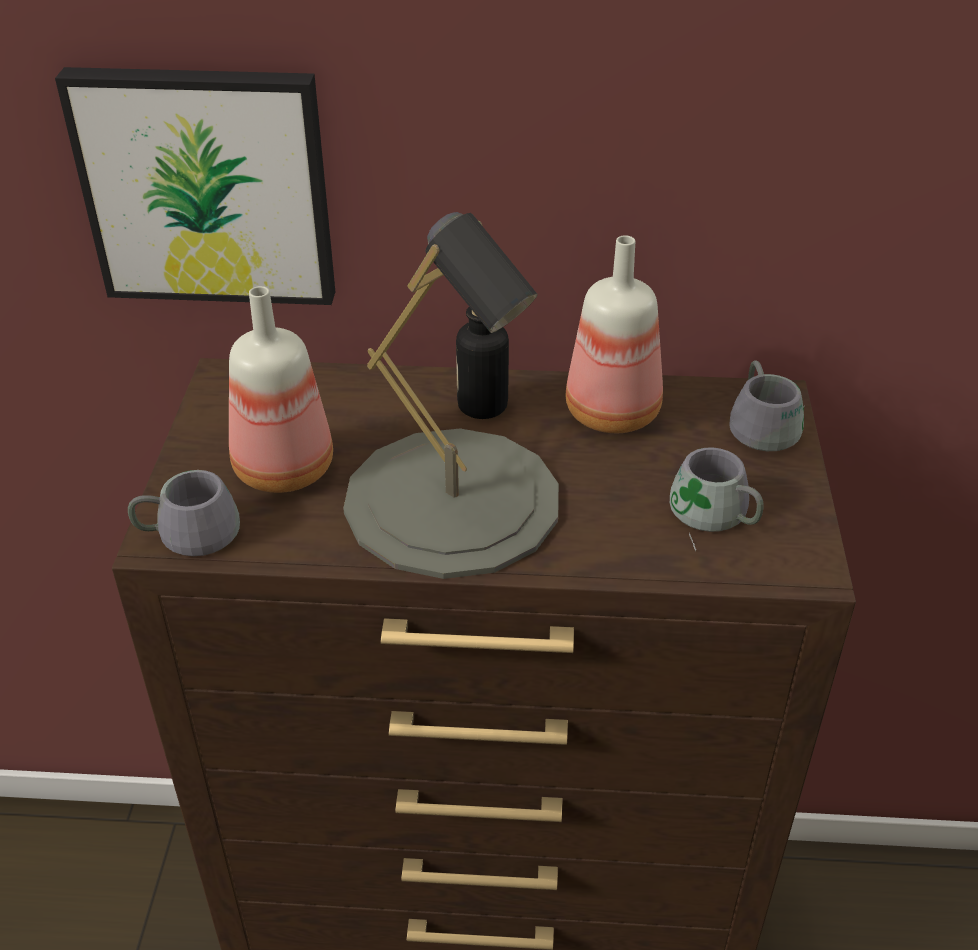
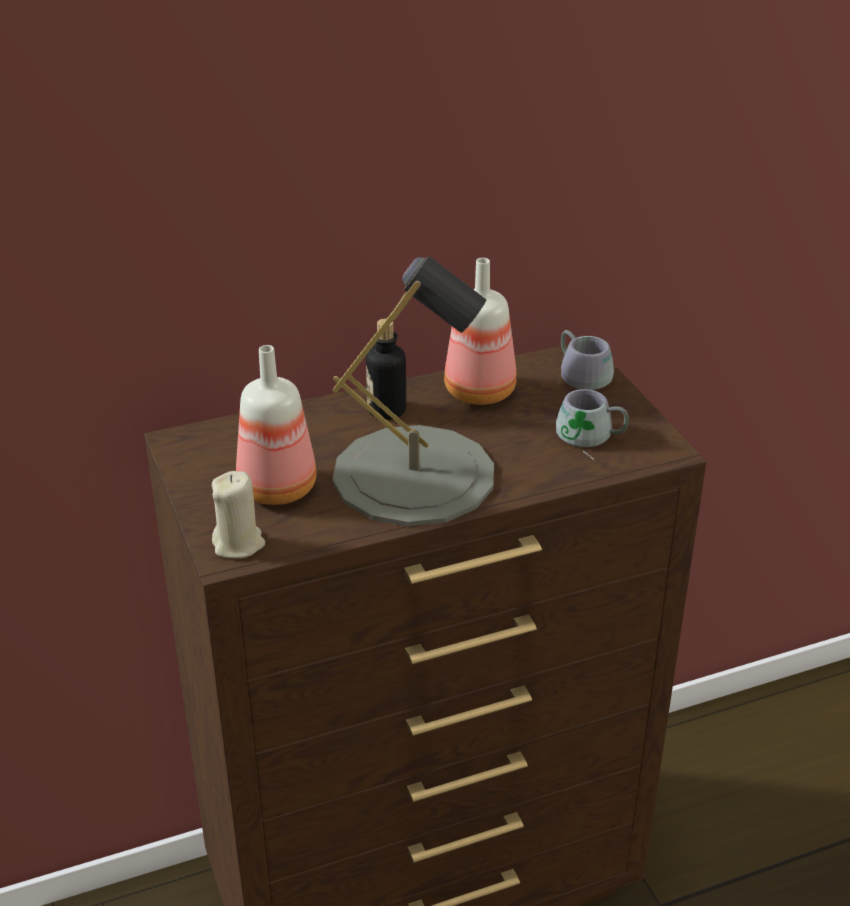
camera: 25 degrees left, 5 degrees down
picture [55,67,335,305] -> none
grey mug [128,470,240,556] -> beige candle [212,471,265,559]

